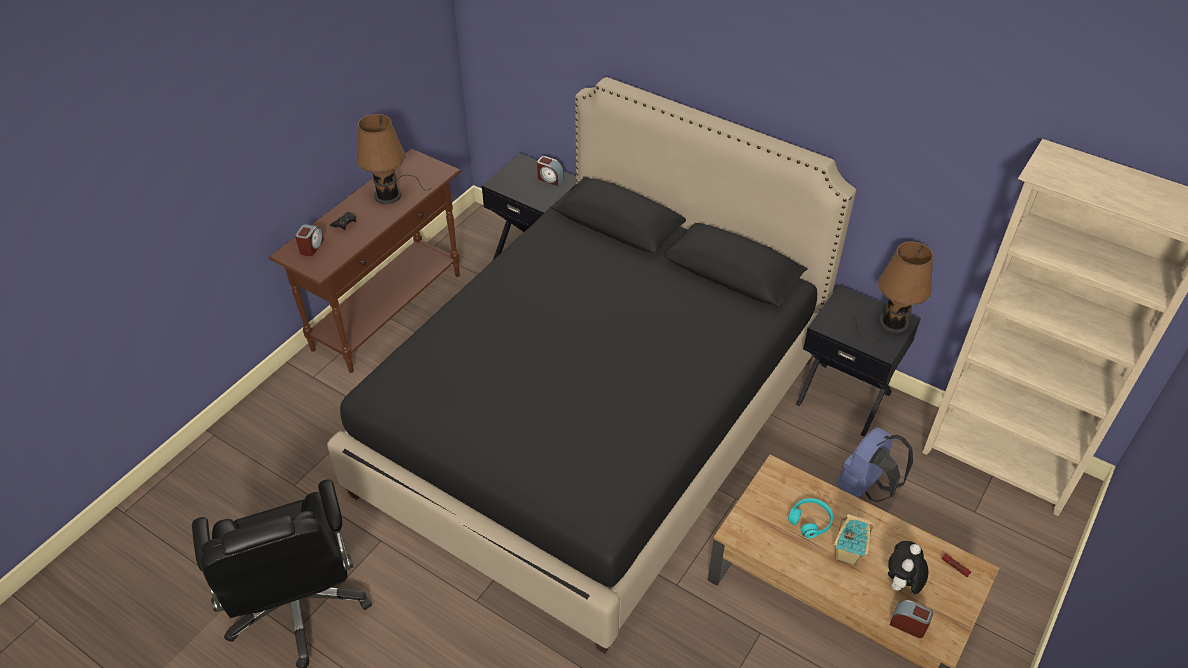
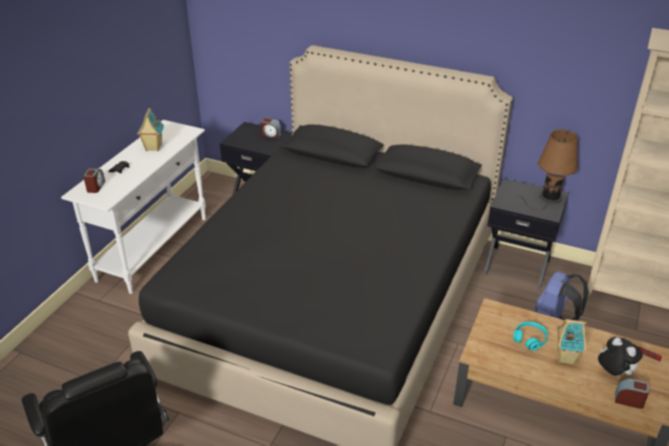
camera: 10 degrees left, 10 degrees down
brown console table [269,149,461,373] -> white console table [61,120,206,294]
brown table lamp [356,114,431,204] -> toy house [137,108,164,151]
plush toy [888,541,928,594] -> plush toy turned 120 degrees clockwise [598,337,643,376]

